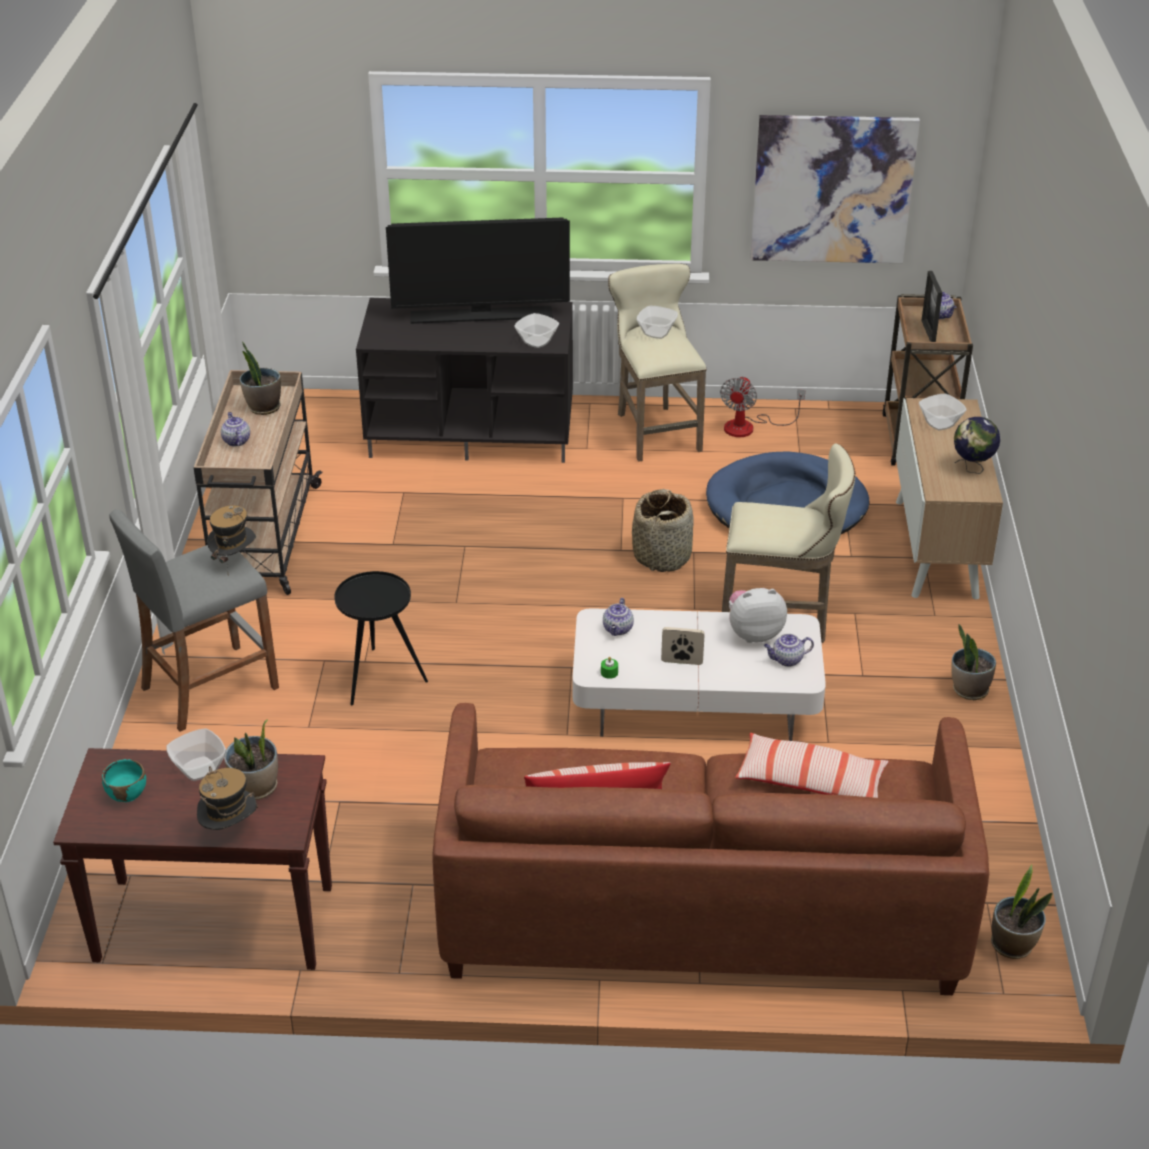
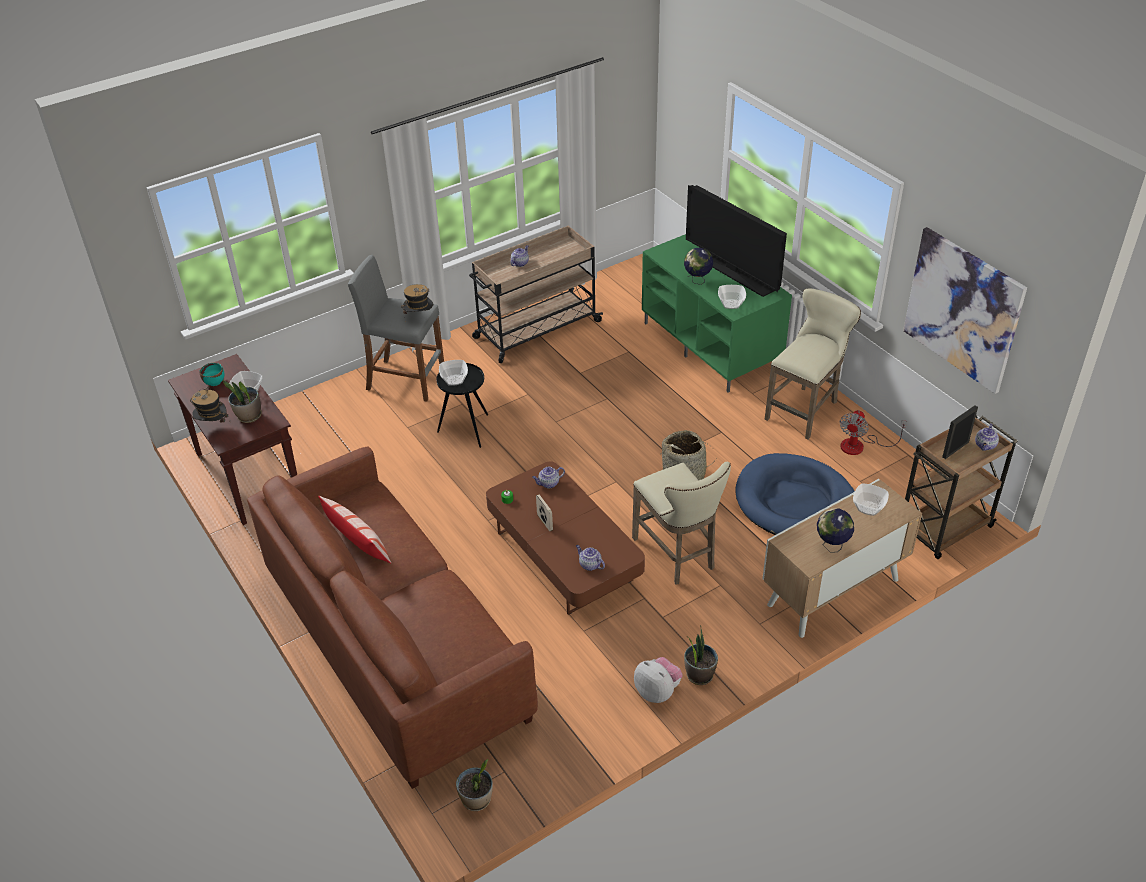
camera: 55 degrees right, 5 degrees up
potted plant [240,341,281,415] -> none
black tv stand [356,298,573,463] -> green tv stand [642,234,792,393]
white coffee table [573,608,826,741] -> brown coffee table [486,461,645,615]
bowl [637,306,678,339] -> bowl moved to [439,360,468,386]
fan [720,376,805,437] -> fan turned 45 degrees counterclockwise [839,410,907,455]
plush toy [729,588,787,643] -> plush toy moved to [634,657,683,703]
pillow [735,733,889,798] -> none
none -> globe [684,248,713,285]

